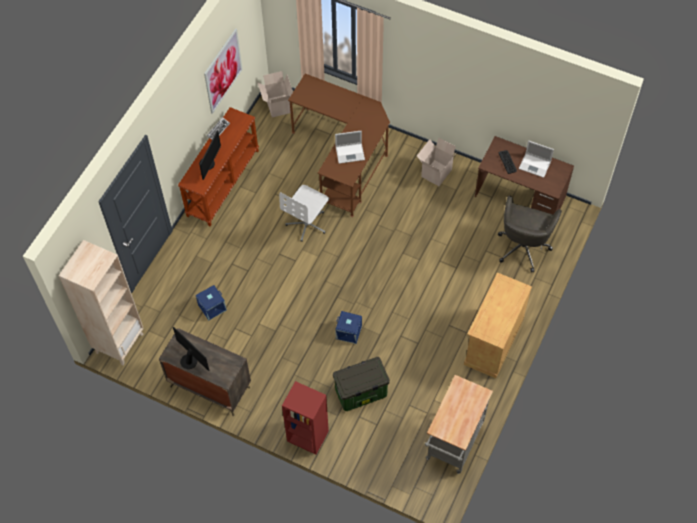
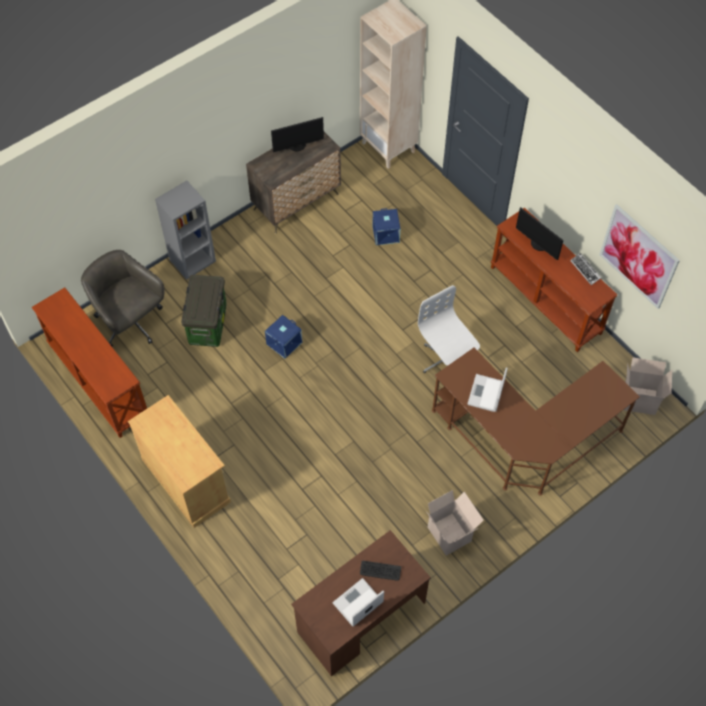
camera: 115 degrees right, 0 degrees up
red bookcase [282,381,329,455] -> grey bookcase [155,180,216,280]
grey cart [425,375,493,474] -> brown console table [32,287,147,438]
grey office chair [498,196,562,272] -> grey office chair moved to [81,250,164,347]

